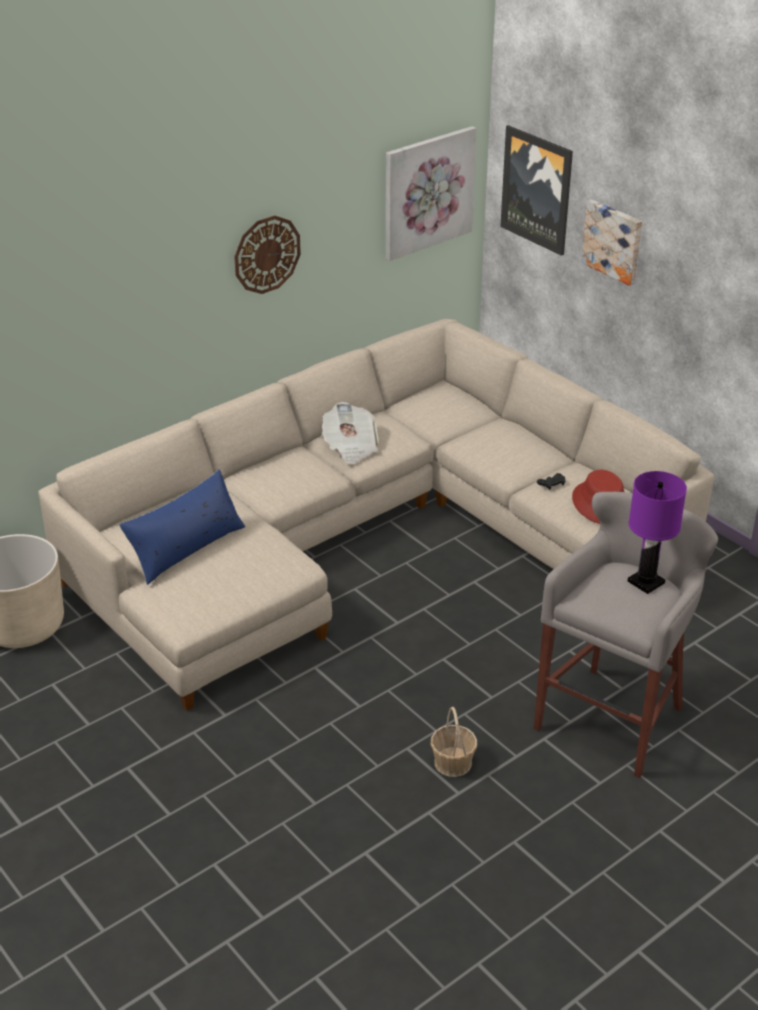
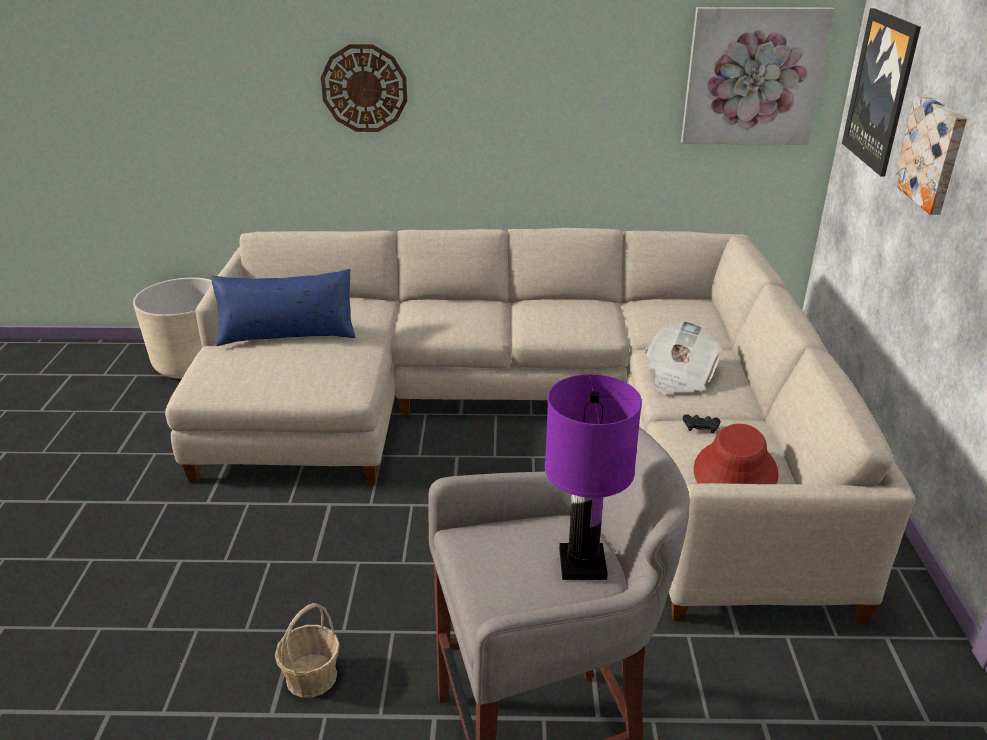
camera: 40 degrees right, 5 degrees down
wall clock [234,215,301,294] -> wall clock moved to [321,44,407,132]
newspaper [321,402,379,464] -> newspaper moved to [646,320,723,394]

